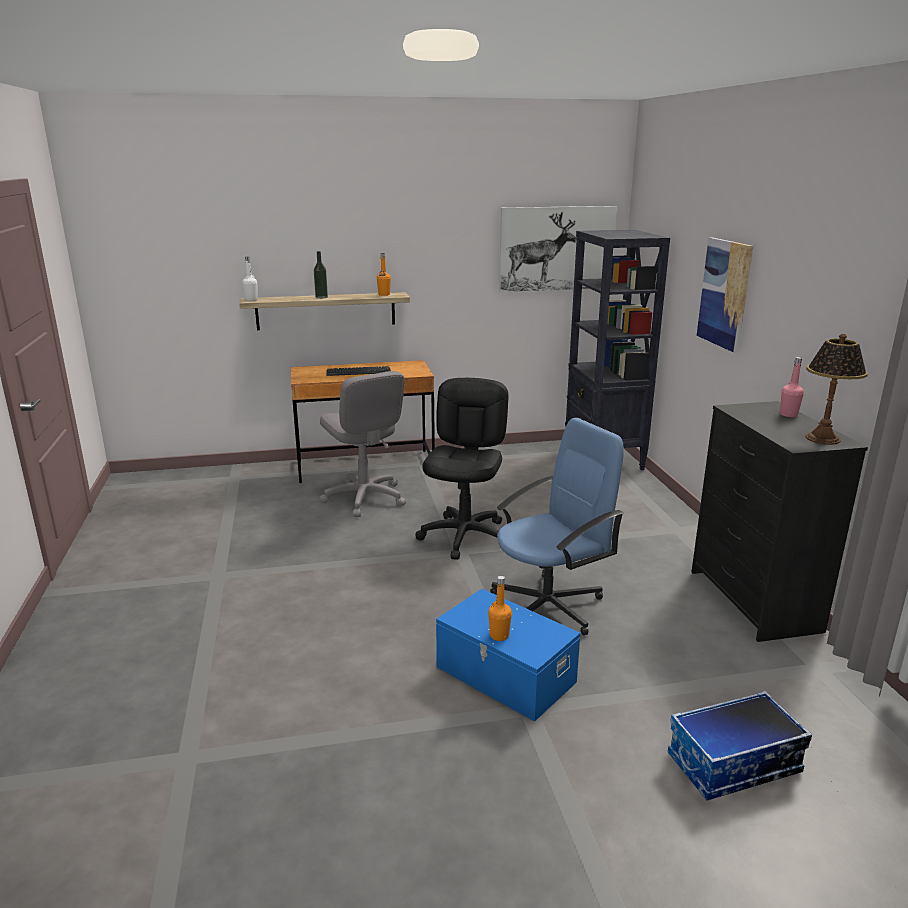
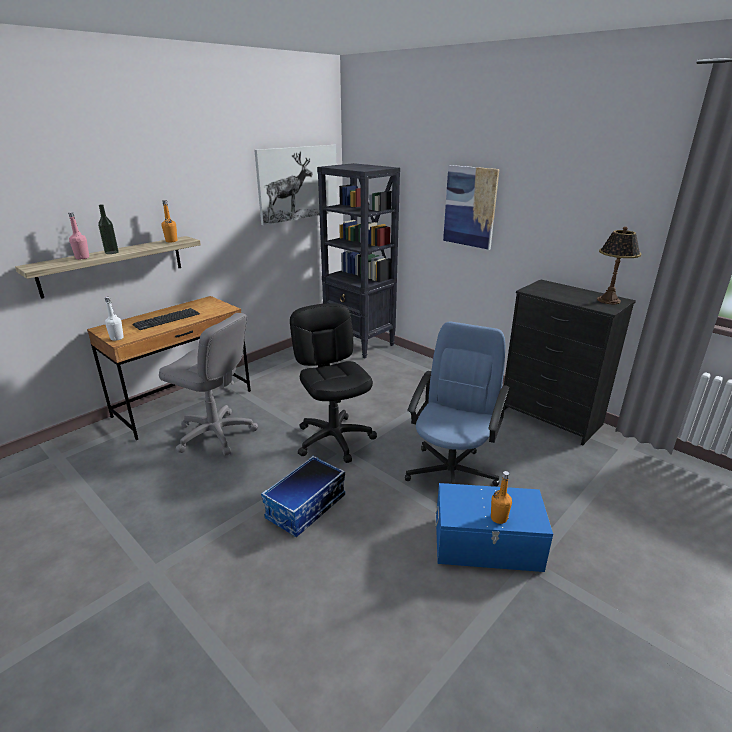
camera: 35 degrees left, 5 degrees up
white bottle [242,257,258,301] -> white bottle moved to [105,297,124,341]
storage box [668,691,812,800] -> storage box moved to [261,456,345,537]
pink bottle [780,357,804,417] -> pink bottle moved to [68,212,89,259]

